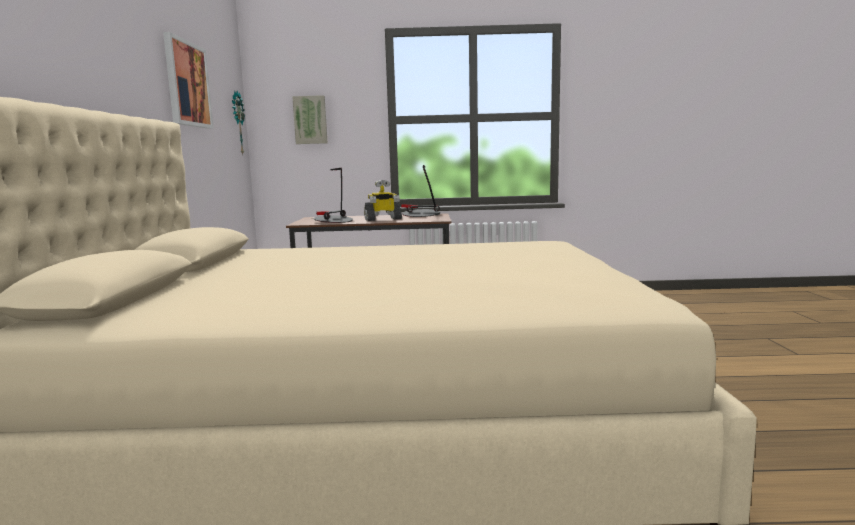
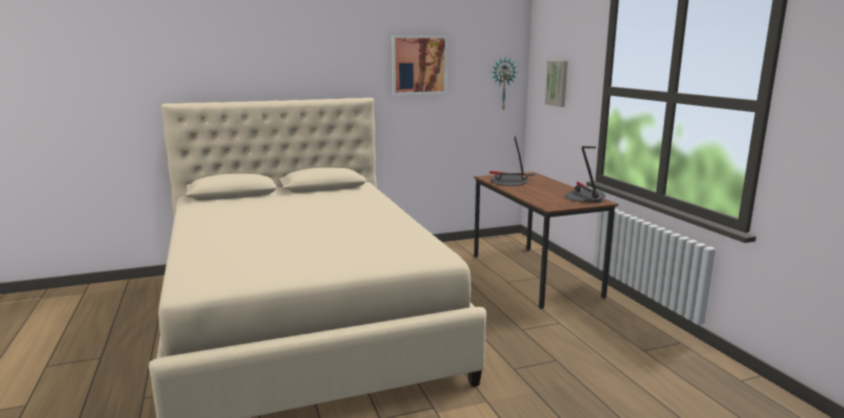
camera: 70 degrees right, 5 degrees up
toy robot [364,180,402,221] -> none

